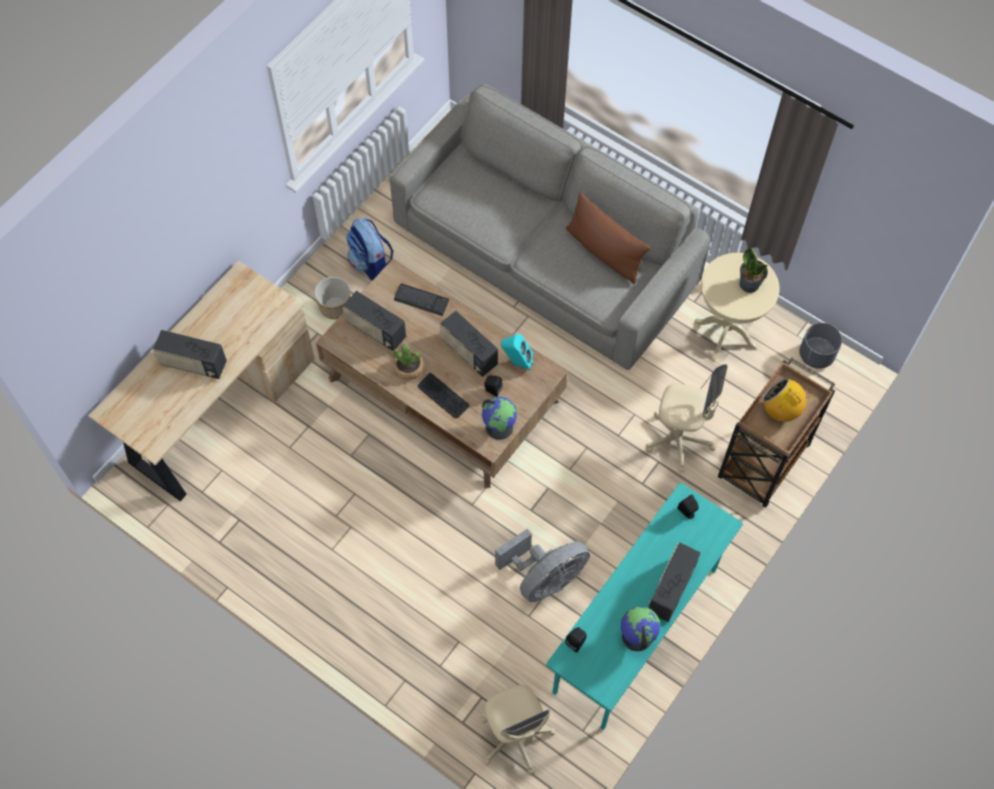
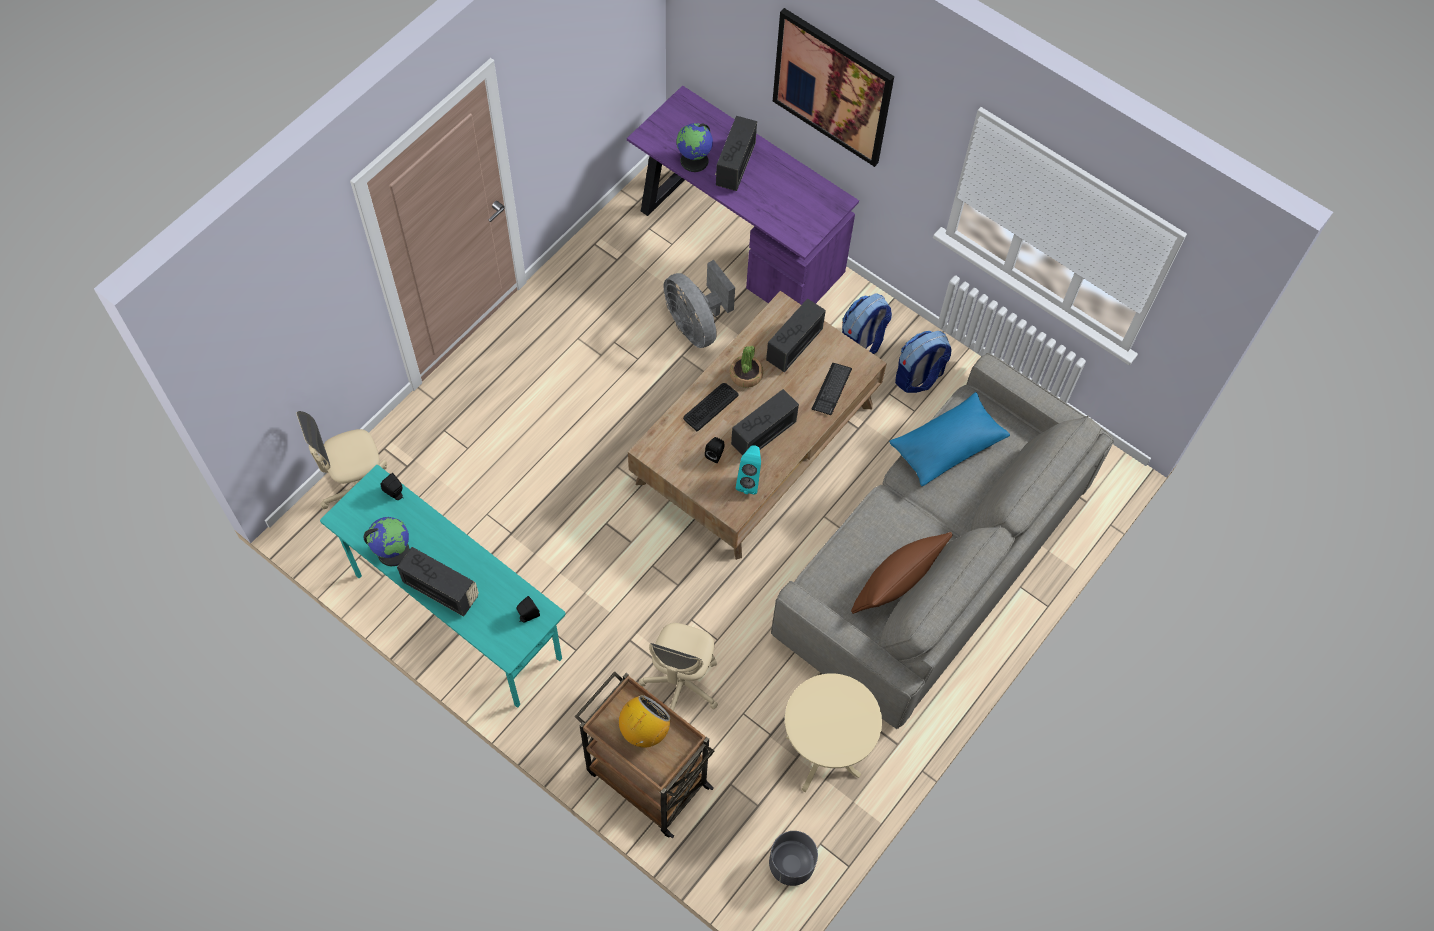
camera: 90 degrees right, 0 degrees up
beige desk [88,261,315,501] -> purple desk [627,85,859,305]
planter [314,277,351,319] -> backpack [842,293,892,354]
globe [482,397,518,440] -> globe moved to [676,123,713,172]
grey fan [495,529,590,602] -> grey fan moved to [663,260,735,348]
potted plant [740,247,768,293] -> none
none -> picture [773,8,894,167]
none -> blue pillow [889,392,1010,486]

